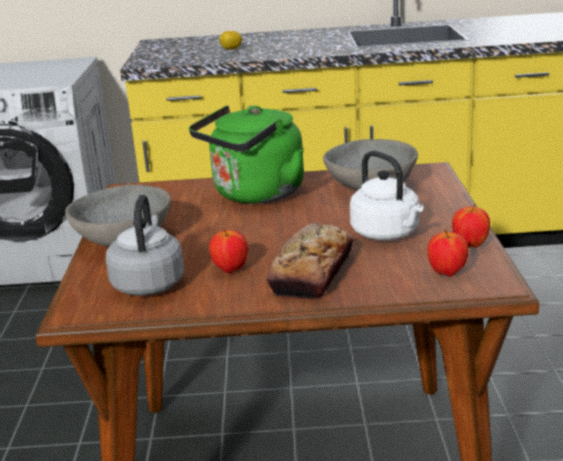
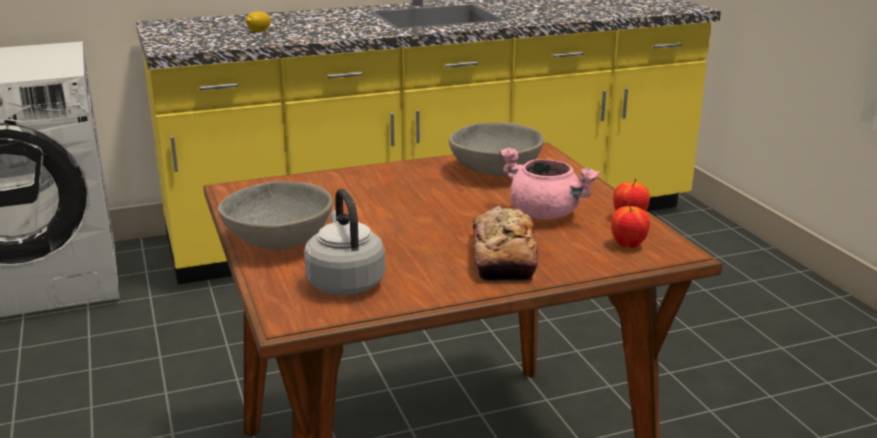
camera: 20 degrees left, 0 degrees up
green kettle [189,105,304,204] -> none
apple [209,229,248,273] -> none
white kettle [350,151,424,240] -> pink cooking pot [499,148,600,220]

